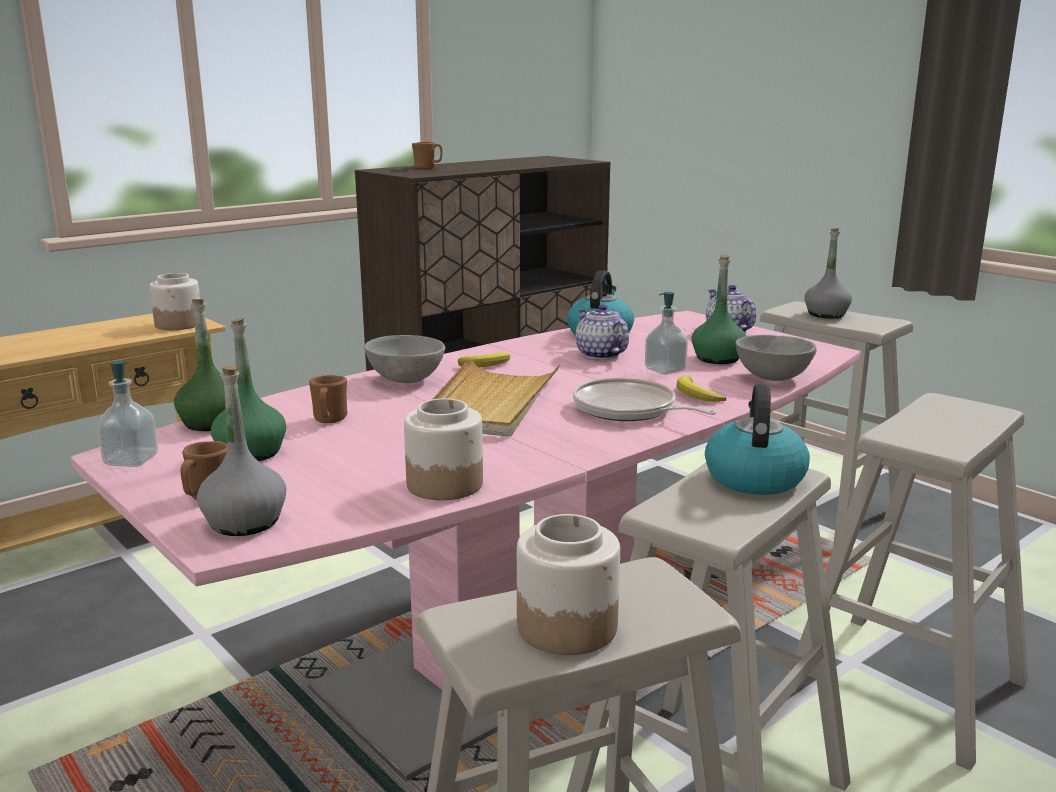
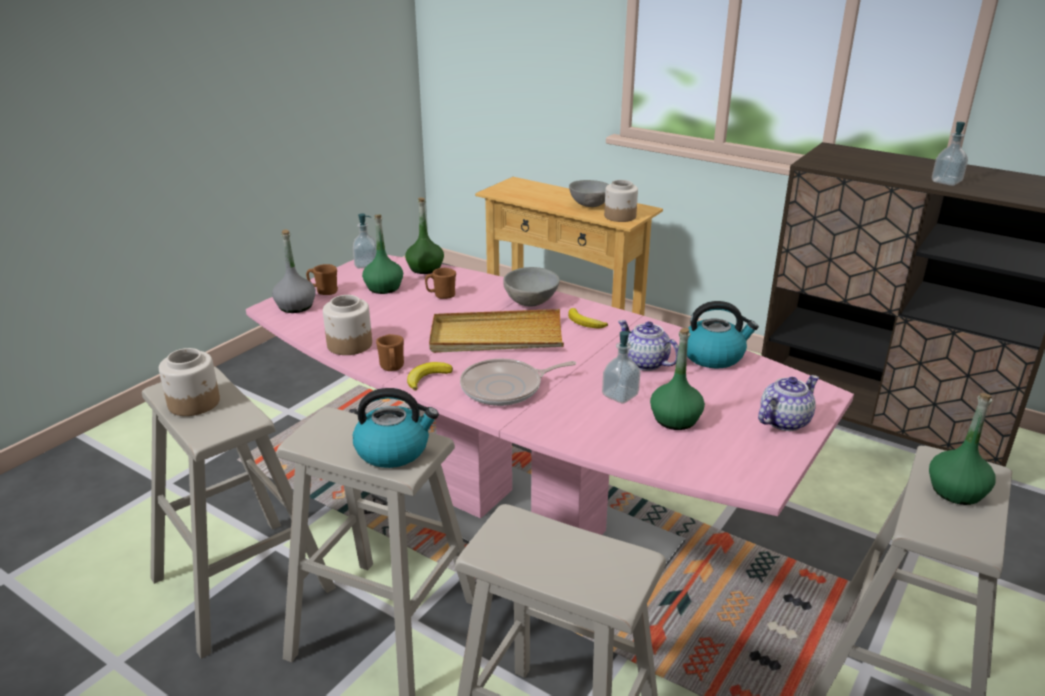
camera: 75 degrees right, 10 degrees up
brown mug [412,142,442,169] -> brown mug moved to [376,334,404,371]
frying pan [573,378,717,421] -> frying pan turned 135 degrees counterclockwise [460,359,576,406]
teapot [576,304,629,360] -> teapot turned 90 degrees counterclockwise [618,320,679,371]
banana [677,375,726,402] -> banana moved to [407,362,453,391]
grey bowl [736,335,817,381] -> grey bowl moved to [569,180,609,207]
grey bottle [804,228,852,319] -> green bottle [929,393,996,505]
none -> soap dispenser [932,122,968,186]

